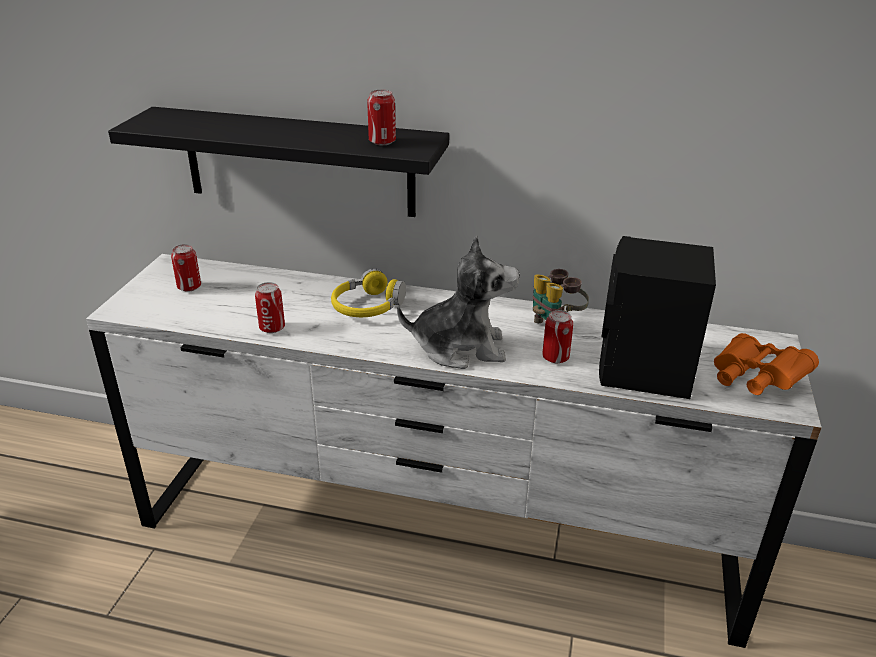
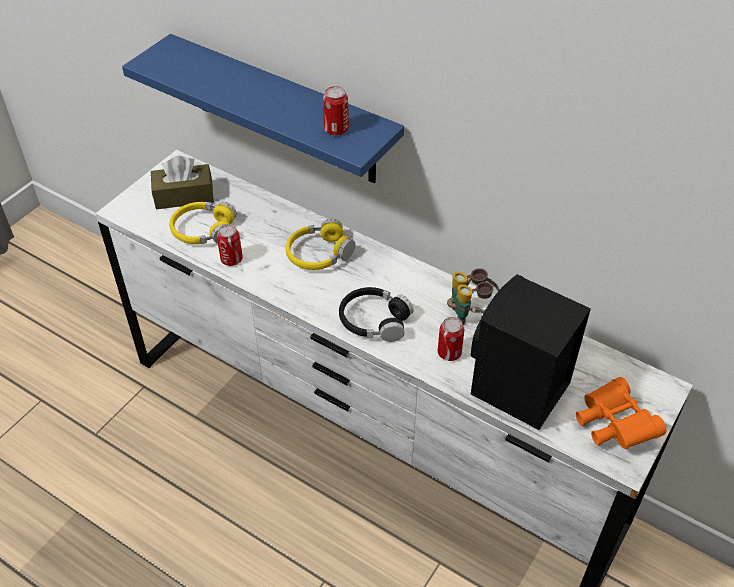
camera: 20 degrees right, 15 degrees up
black shelf [108,107,449,217] -> blue shelf [122,34,404,183]
can [171,244,201,292] -> brown tissue box [151,156,214,209]
plush toy [397,235,520,369] -> black headphones [339,287,413,342]
none -> yellow headphones [169,202,237,244]

